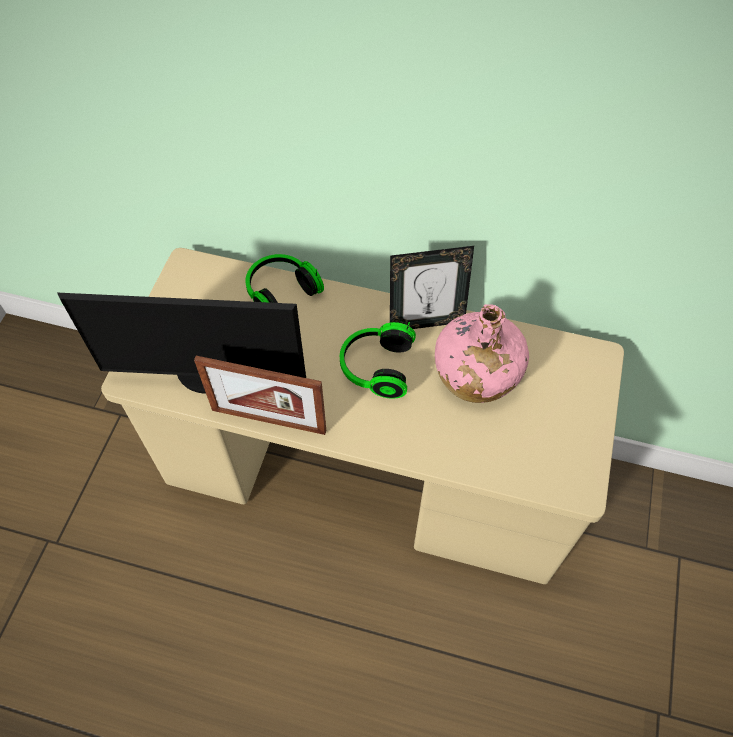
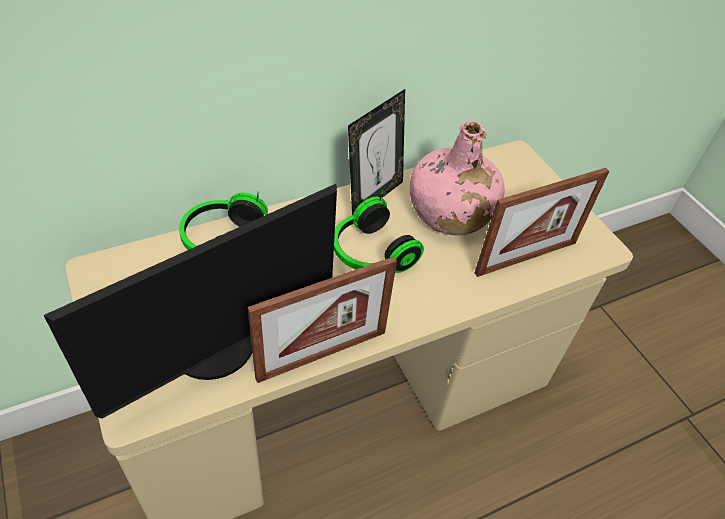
camera: 45 degrees left, 10 degrees down
none -> picture frame [475,168,609,277]

